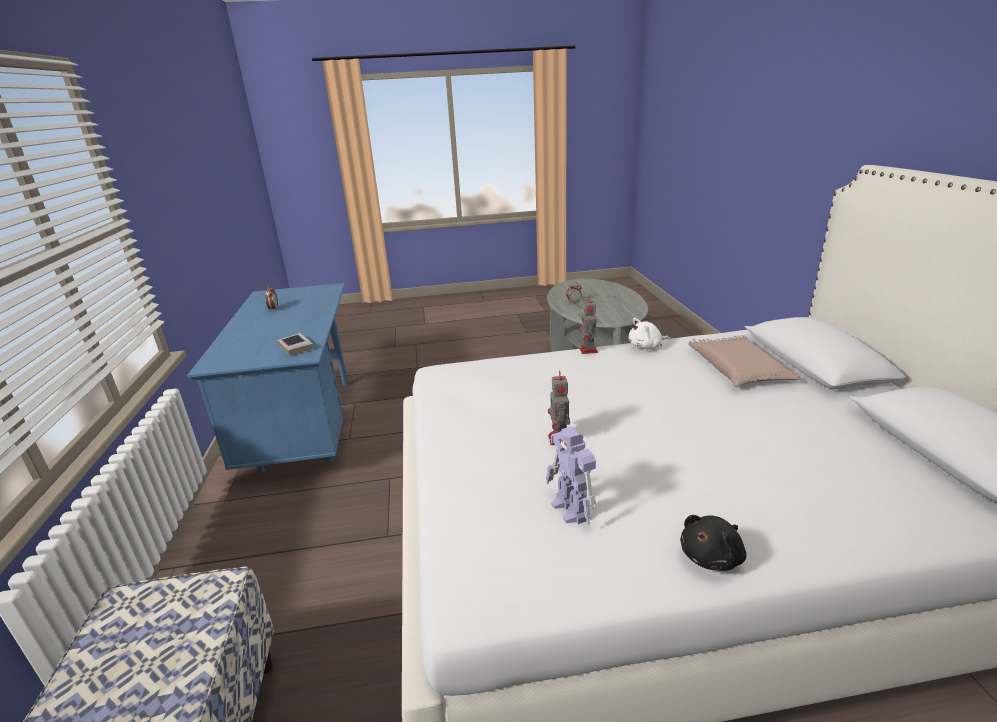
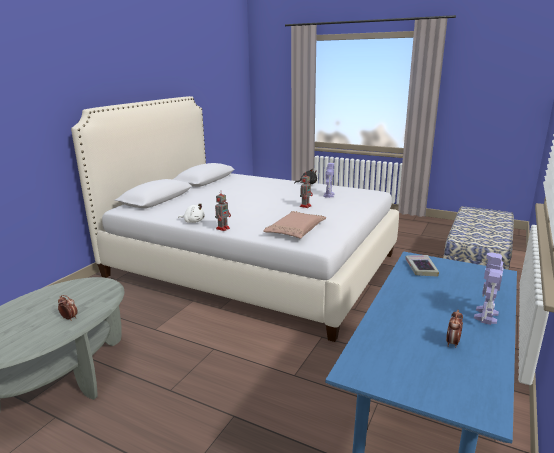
camera: 145 degrees left, 5 degrees down
beige pillow [688,335,801,386] -> beige pillow moved to [263,211,326,239]
none -> toy robot [474,253,504,325]

